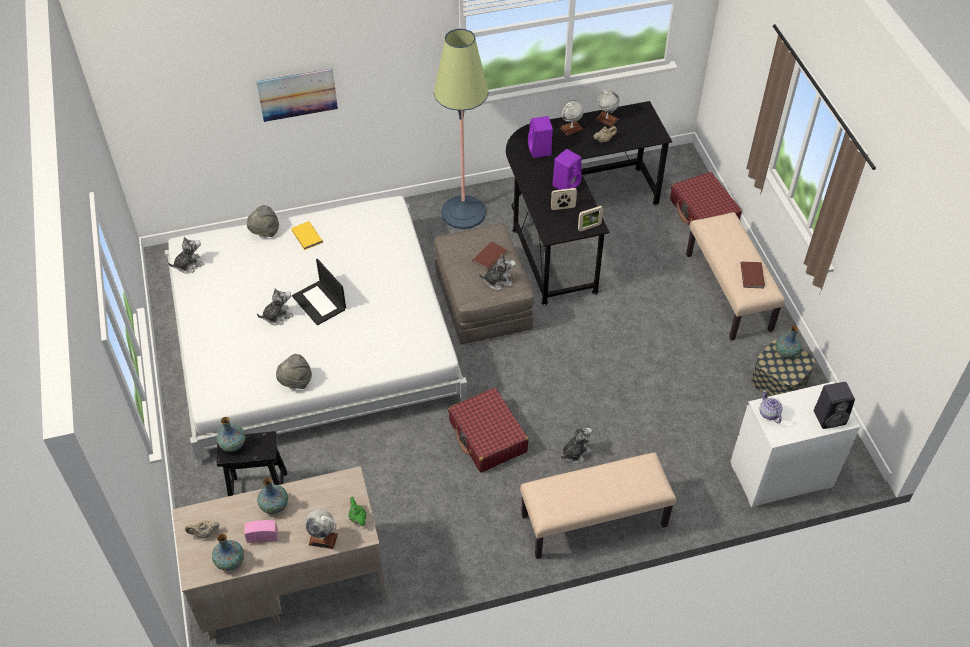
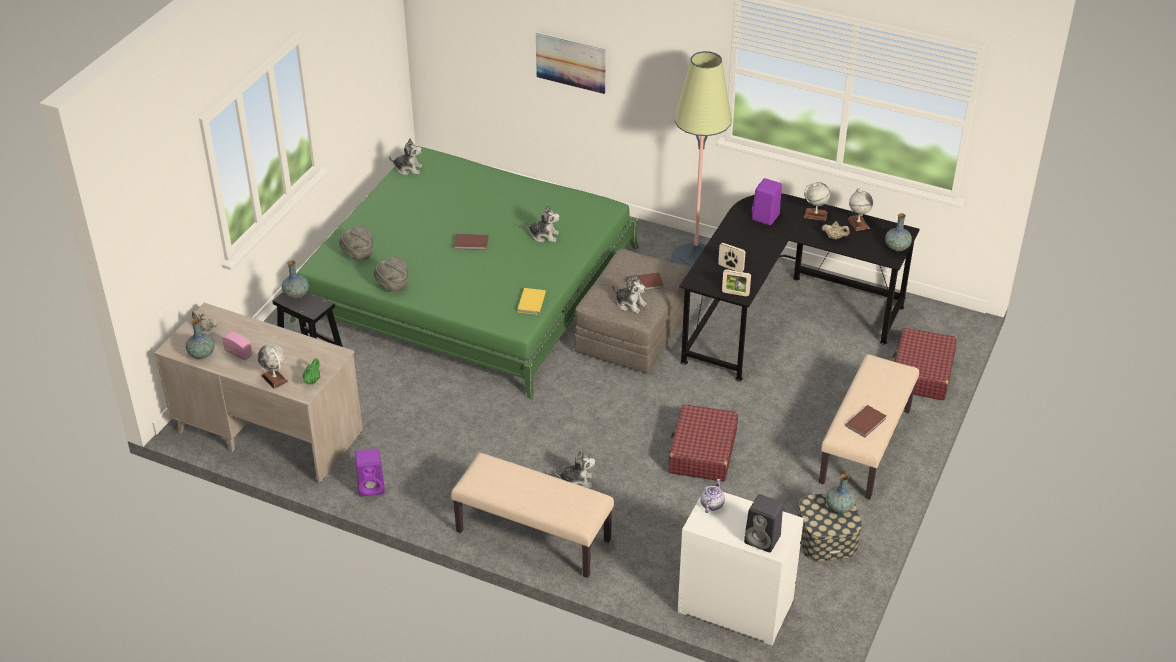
camera: 40 degrees right, 10 degrees down
white bed [164,196,468,468] -> green bed [290,146,639,399]
grey hat [247,205,279,237] -> grey hat moved to [339,226,374,261]
plush toy [257,288,294,325] -> plush toy moved to [524,204,560,243]
vase [257,478,288,514] -> vase moved to [885,213,912,251]
yellow book [291,221,323,250] -> yellow book moved to [518,288,546,315]
laptop [292,259,346,326] -> brown book [454,234,488,250]
red suitcase [448,388,529,472] -> red suitcase moved to [669,404,738,482]
purple speaker [552,149,582,190] -> purple speaker moved to [355,449,385,497]

